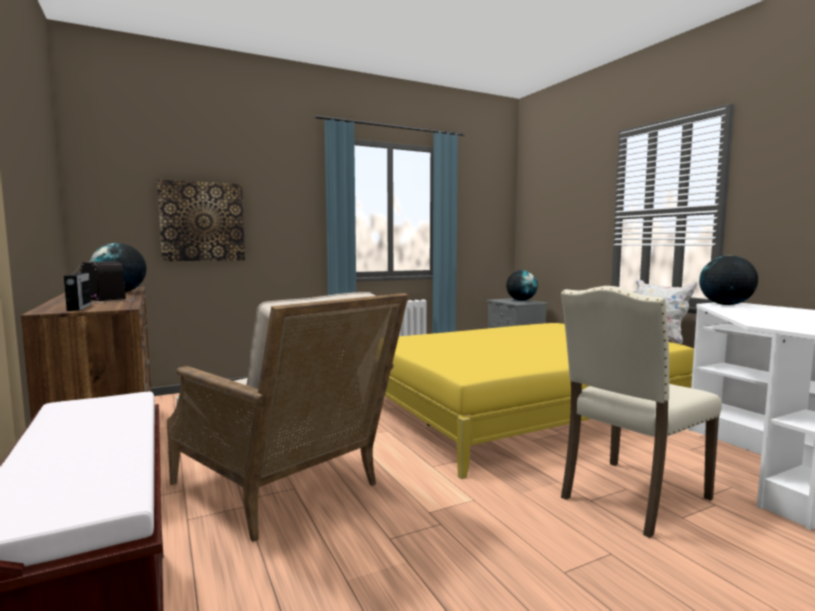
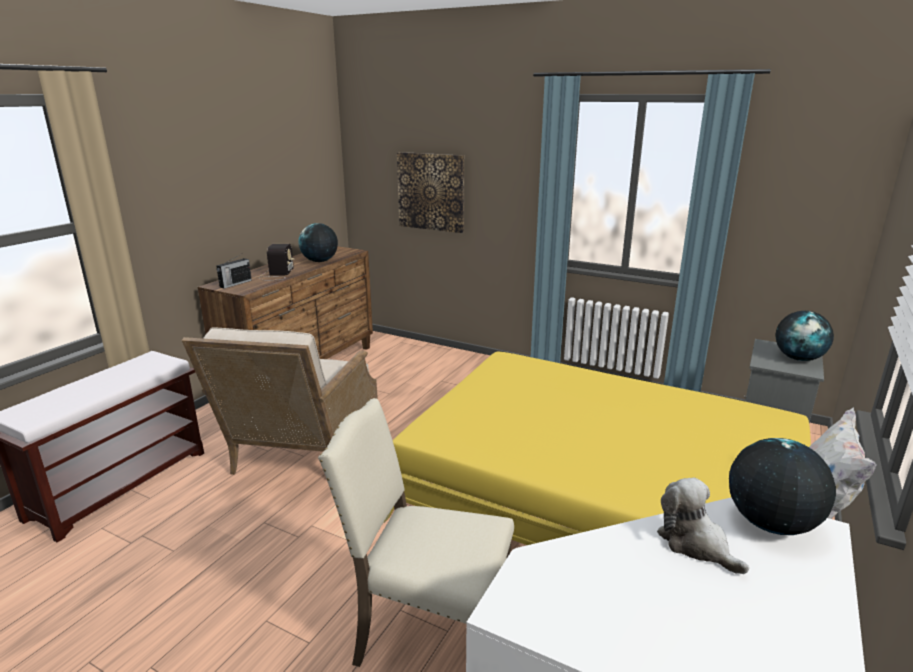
camera: 55 degrees right, 15 degrees up
none -> plush toy [657,478,749,575]

